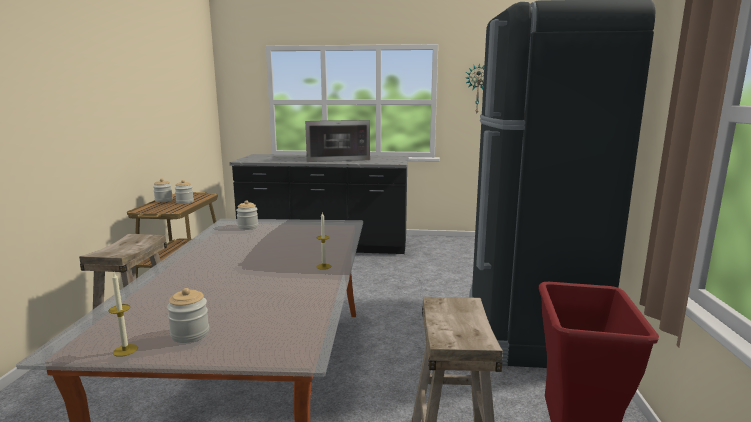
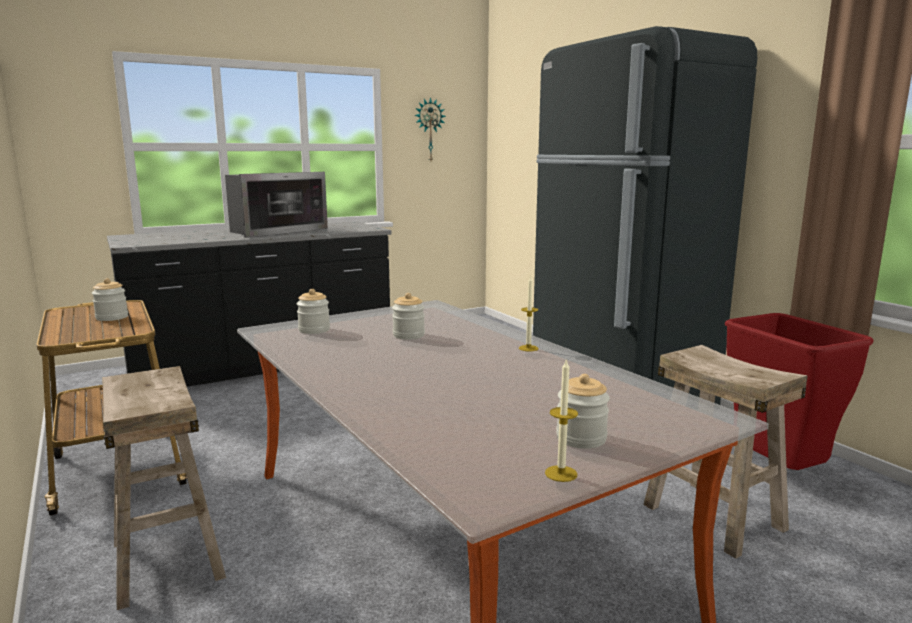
camera: 35 degrees left, 0 degrees up
jar [153,178,173,202] -> jar moved to [392,293,425,339]

